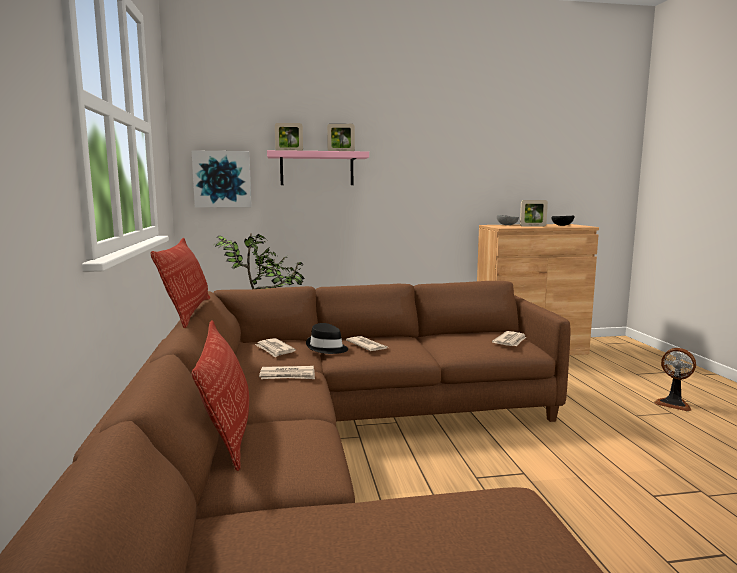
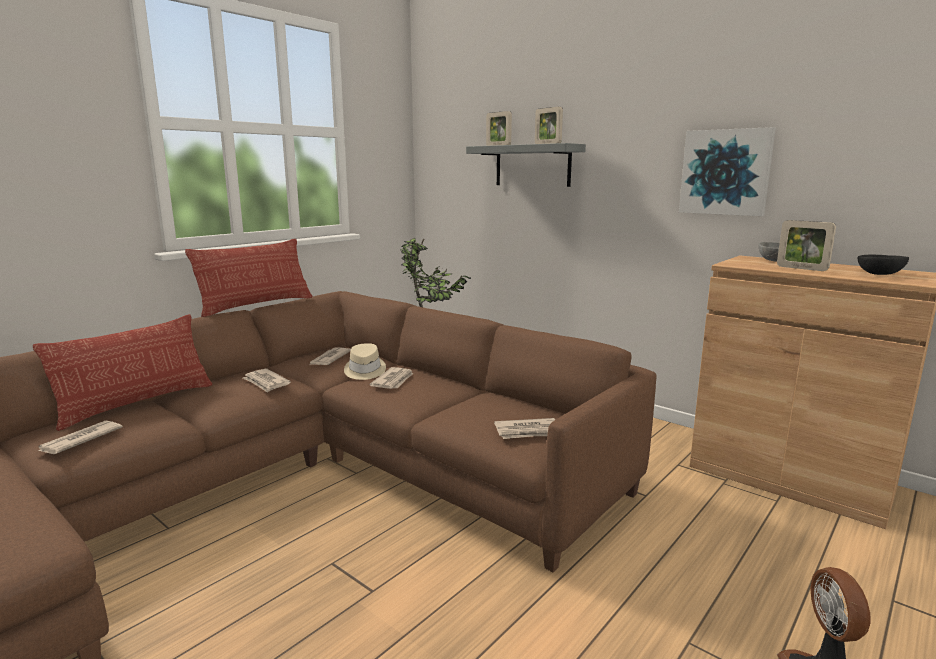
camera: 50 degrees right, 5 degrees up
picture [191,150,252,207] -> picture moved to [679,127,776,216]
pink shelf [267,150,369,185] -> grey shelf [466,143,586,187]
black hat [306,323,348,354] -> beige hat [344,343,386,380]
none -> newspaper [38,421,123,454]

